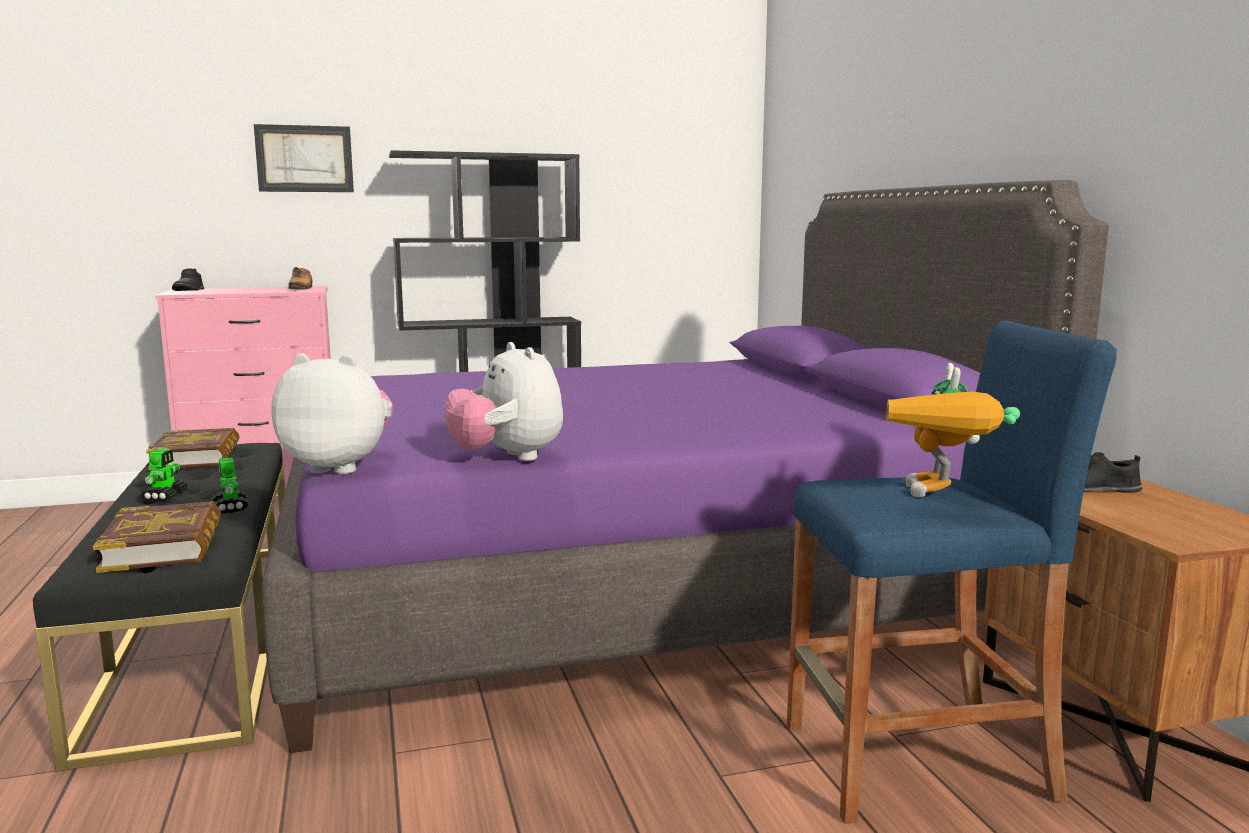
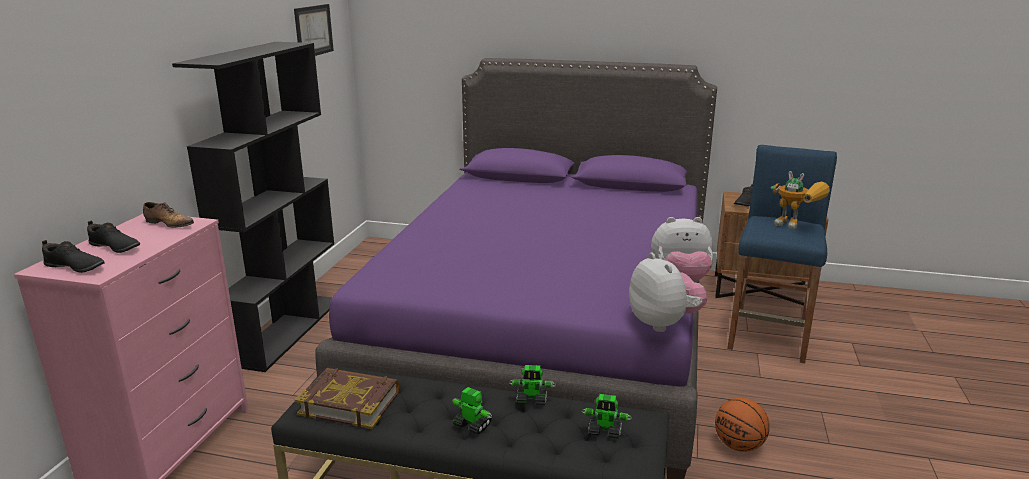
camera: 60 degrees left, 10 degrees up
book [93,501,221,573] -> toy robot [581,394,632,439]
picture [254,124,354,192] -> picture moved to [294,4,334,56]
plush toy [272,353,393,474] -> plush toy turned 120 degrees clockwise [629,252,707,332]
none -> black shoe [87,220,140,253]
none -> basketball [715,398,770,452]

